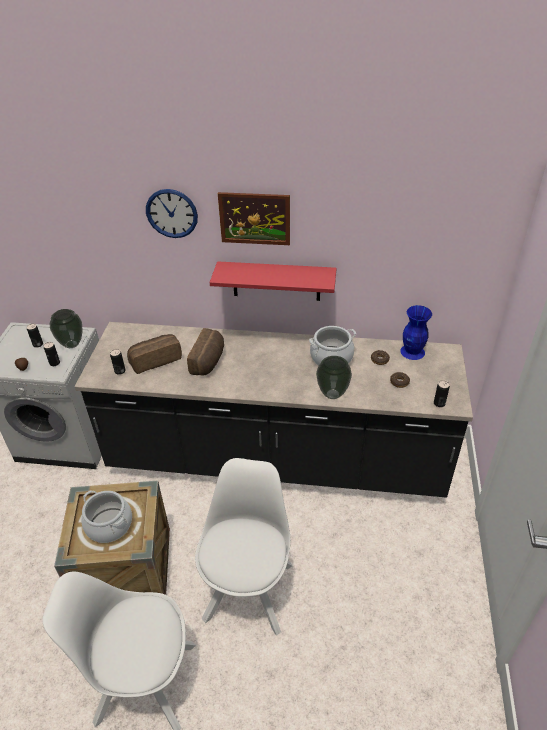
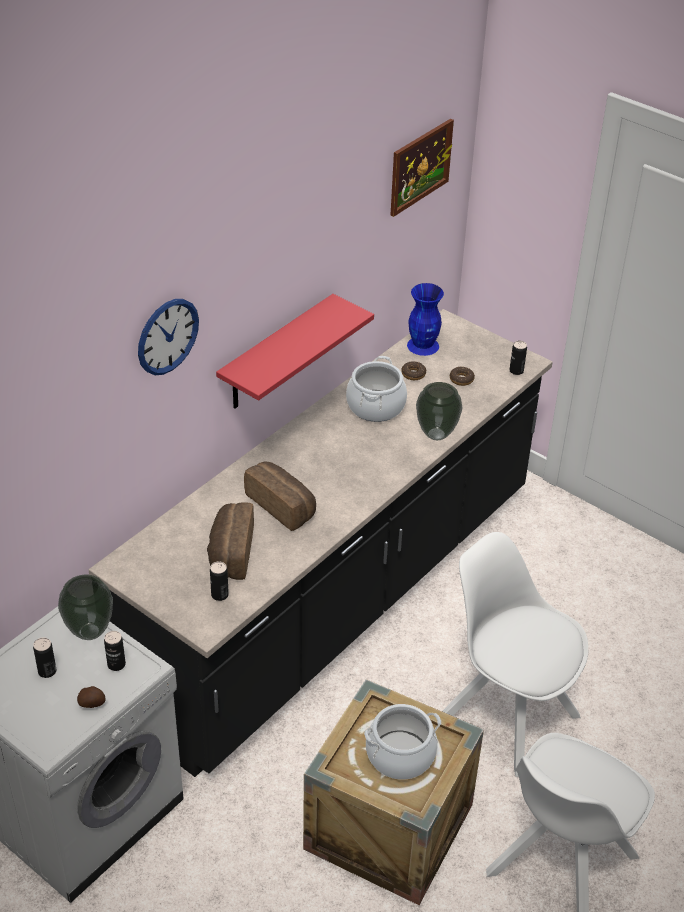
camera: 60 degrees left, 0 degrees up
picture [218,192,290,245] -> picture moved to [390,119,454,217]

